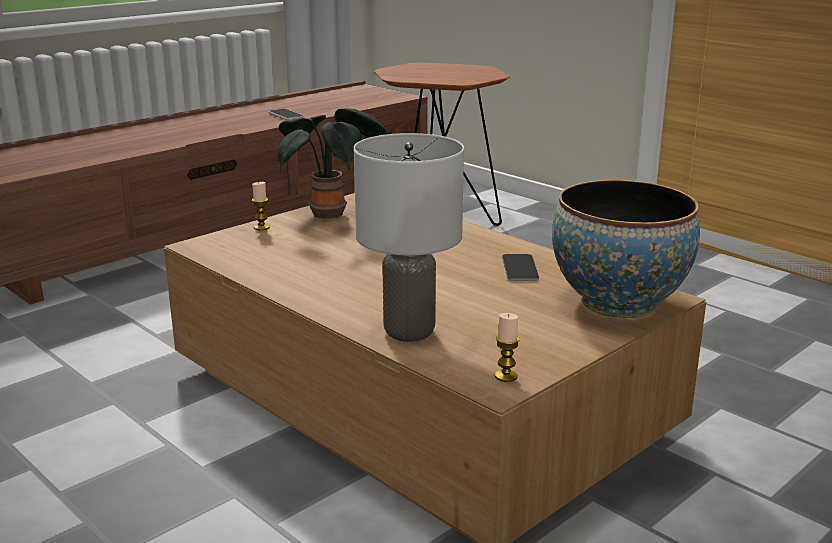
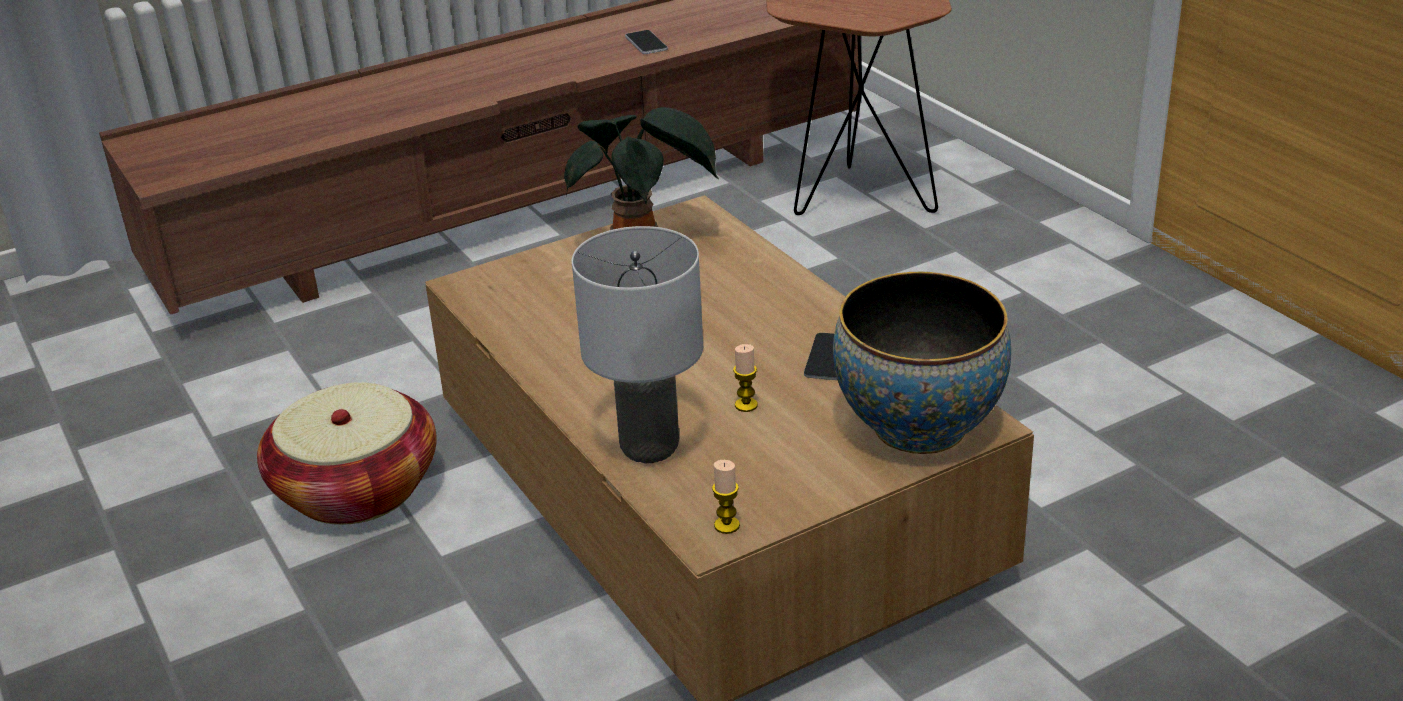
camera: 15 degrees right, 10 degrees up
candle [252,182,270,230] -> candle moved to [733,344,758,412]
none -> basket [257,382,437,525]

